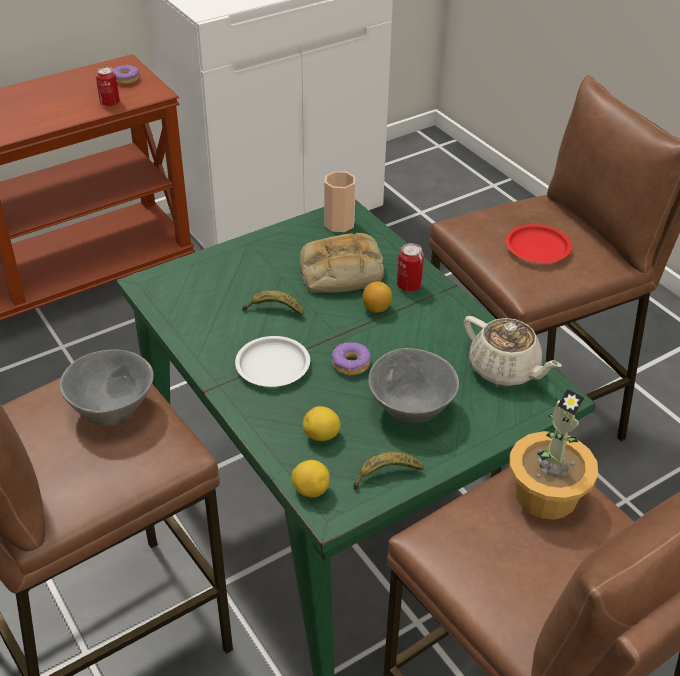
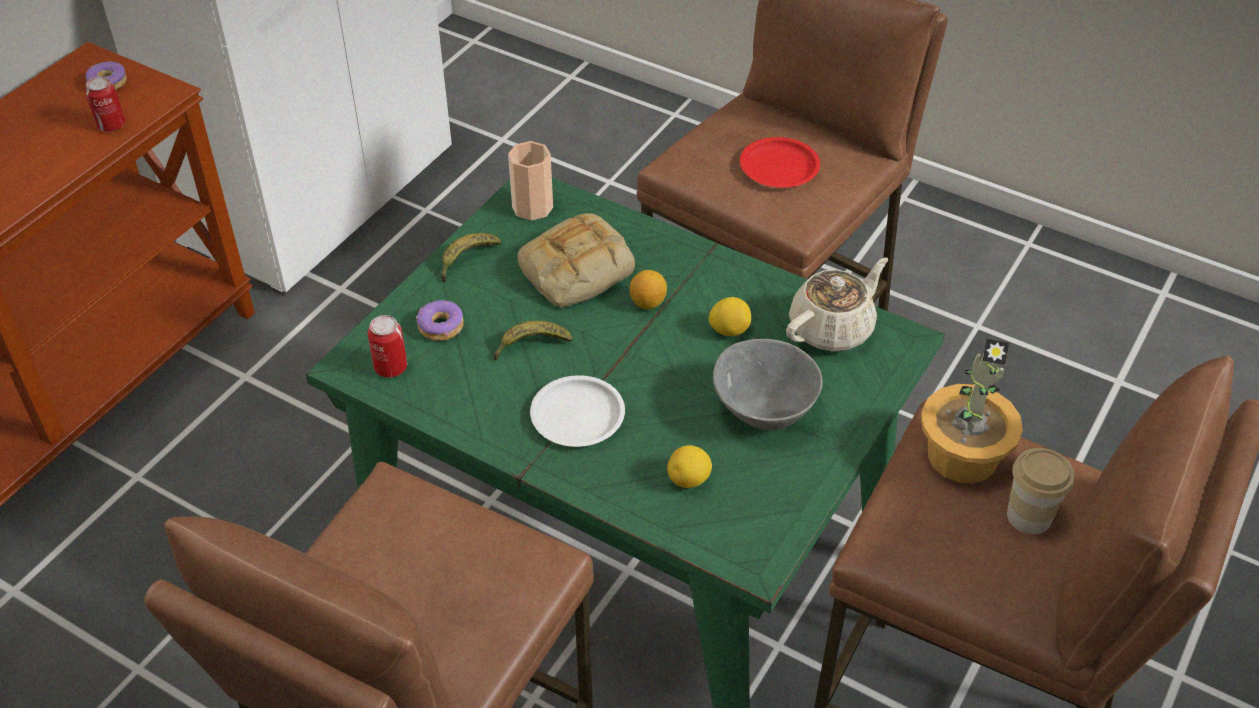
camera: 25 degrees left, 5 degrees up
grey bowl [60,349,154,426] -> none
lemon [291,460,330,497] -> lemon moved to [709,297,751,336]
donut [332,342,371,376] -> donut moved to [416,300,464,341]
banana [353,452,424,490] -> banana moved to [441,233,501,282]
can [397,243,424,291] -> can moved to [368,315,407,377]
beige teapot [464,316,562,386] -> beige teapot turned 60 degrees counterclockwise [786,258,888,352]
none -> cup [1007,448,1075,534]

